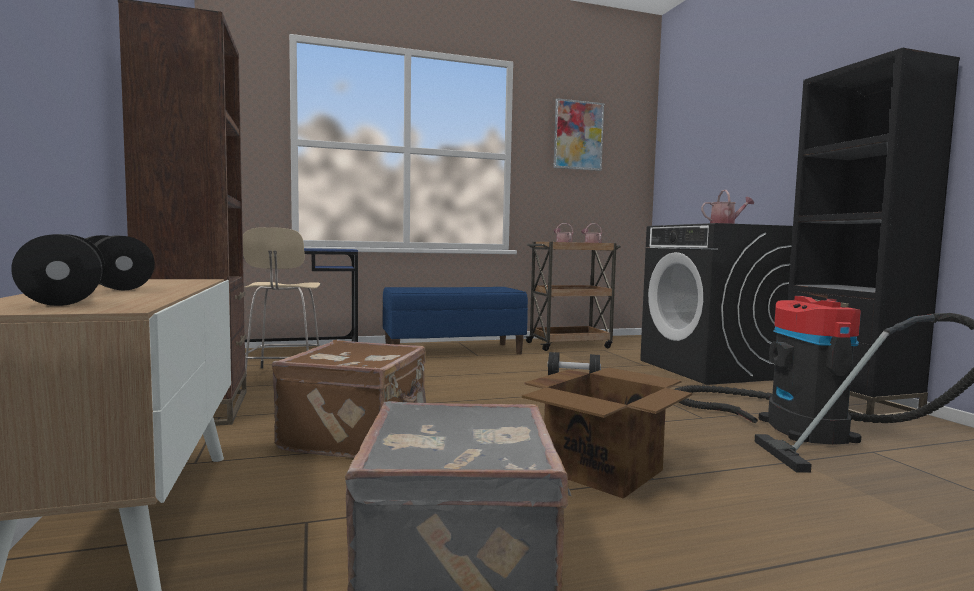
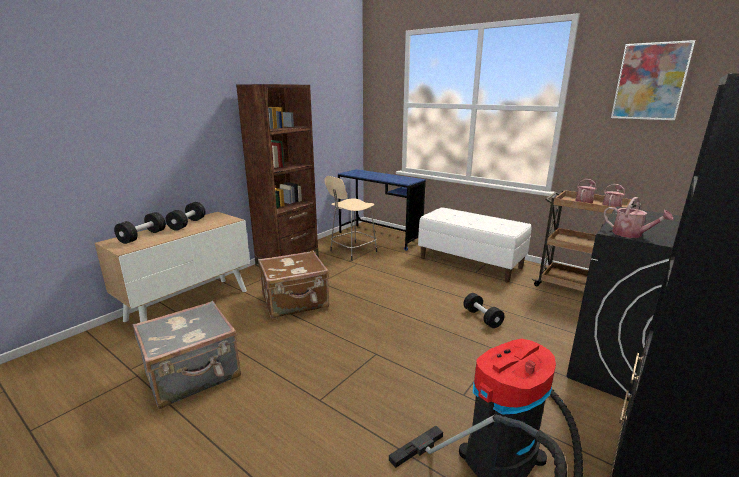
camera: 55 degrees right, 15 degrees up
blue bench [383,287,528,355] -> white bench [418,207,531,282]
cardboard box [522,368,692,499] -> none

